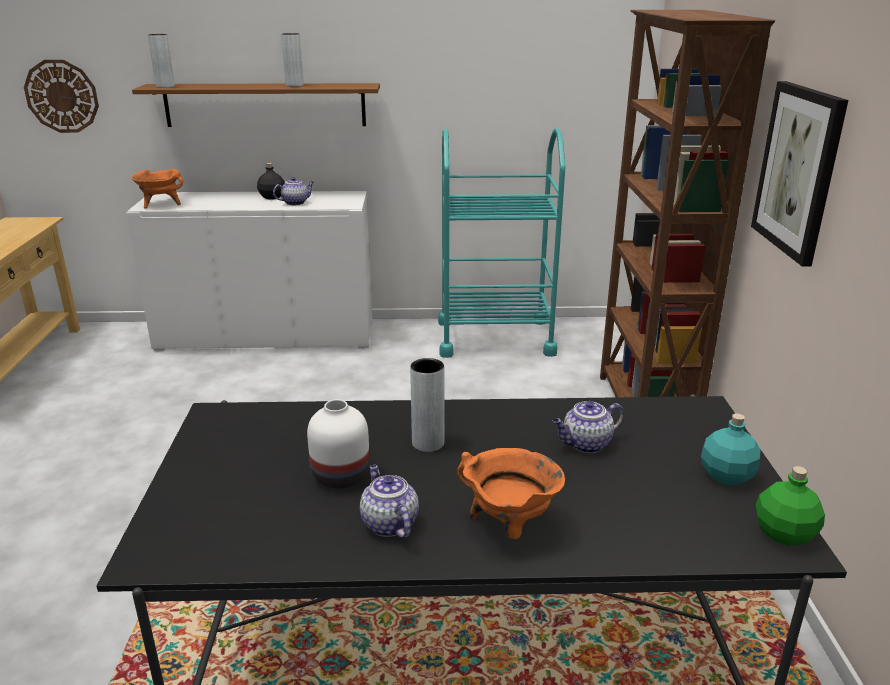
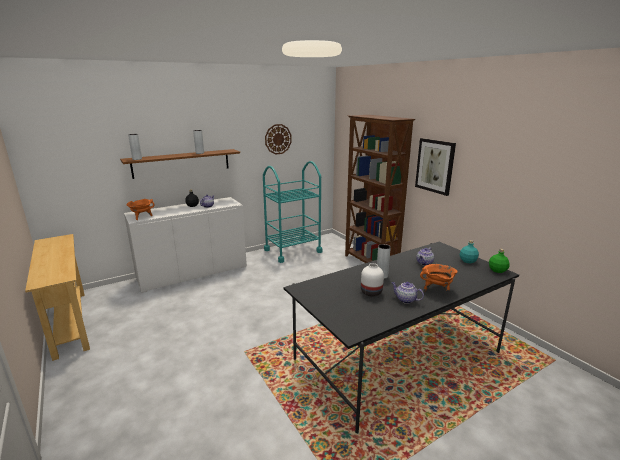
camera: 30 degrees left, 5 degrees down
wall clock [24,60,99,133] -> wall clock moved to [265,124,292,154]

